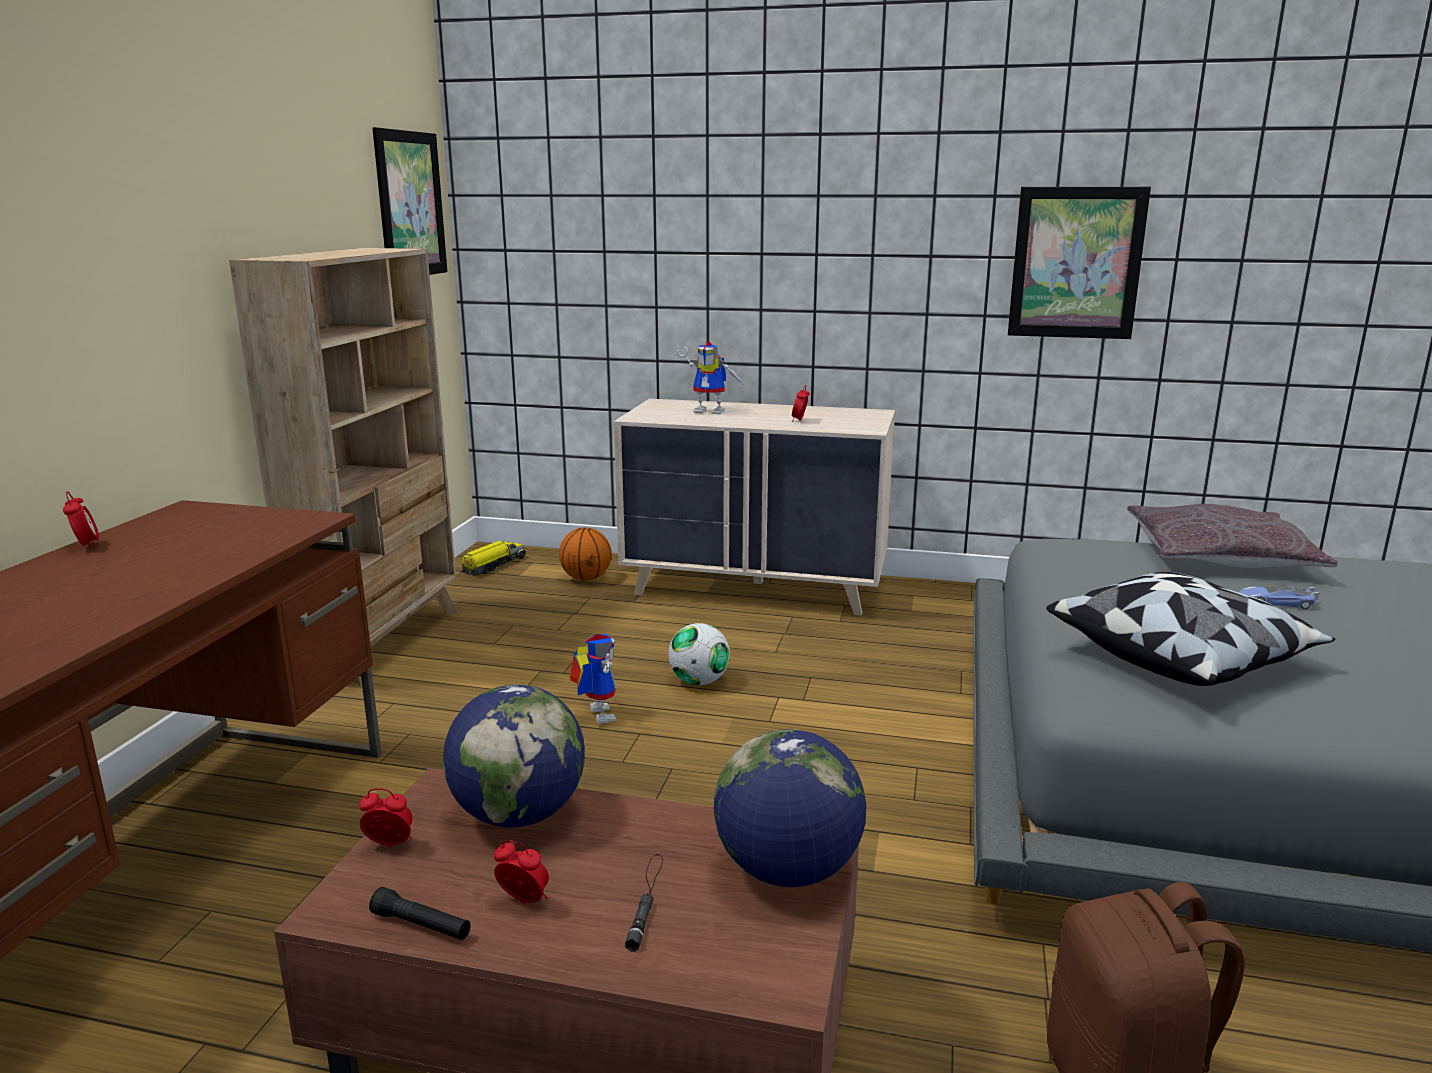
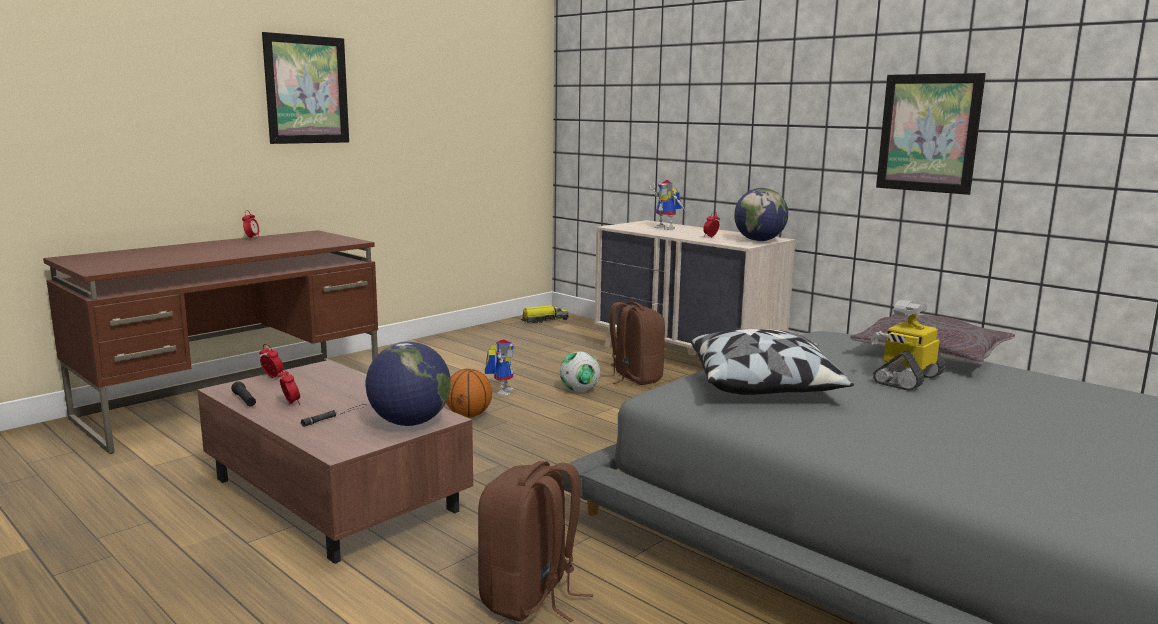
camera: 30 degrees right, 5 degrees down
beige bookcase [229,248,459,688] -> none
picture [372,127,448,275] -> picture moved to [262,32,349,144]
globe [443,684,585,828] -> globe moved to [734,188,788,241]
basketball [559,527,612,581] -> basketball moved to [446,368,492,418]
toy car [1240,585,1319,609] -> toy robot [870,300,946,391]
none -> brown backpack [601,301,665,385]

